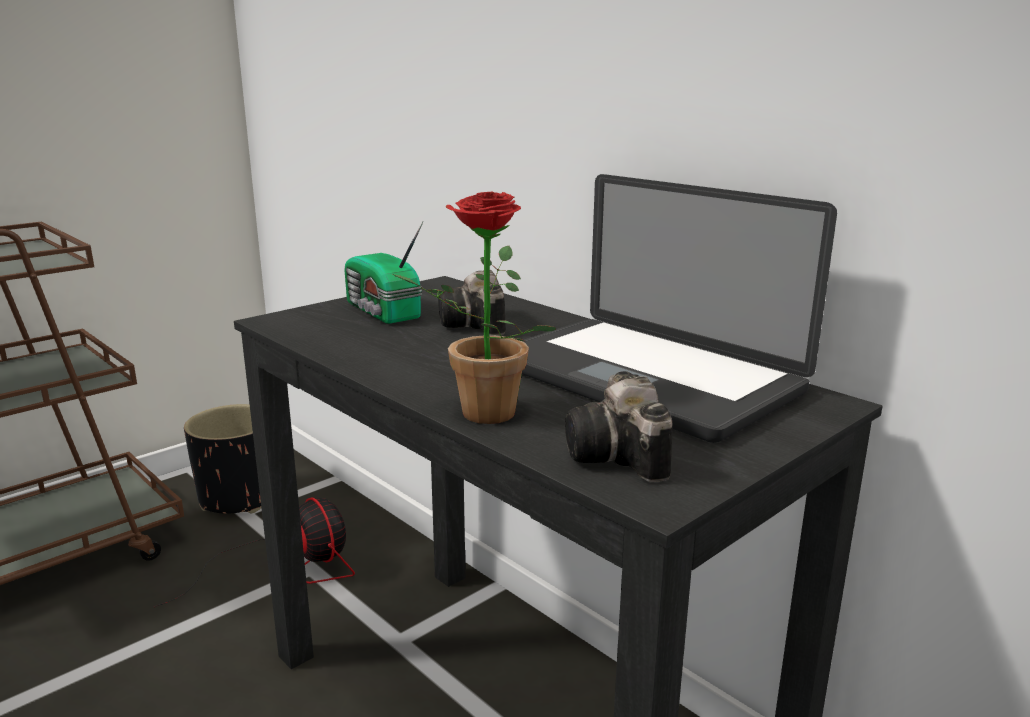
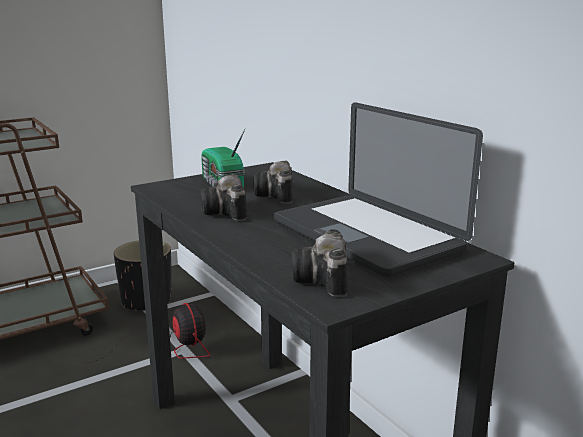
camera: 10 degrees right, 0 degrees up
potted plant [393,192,556,424] -> none
none -> camera [200,174,247,221]

